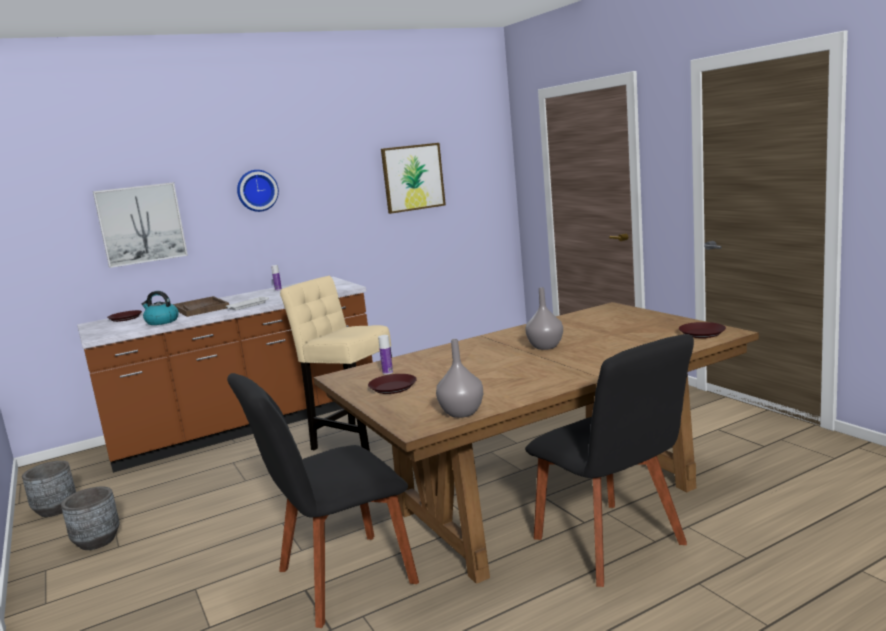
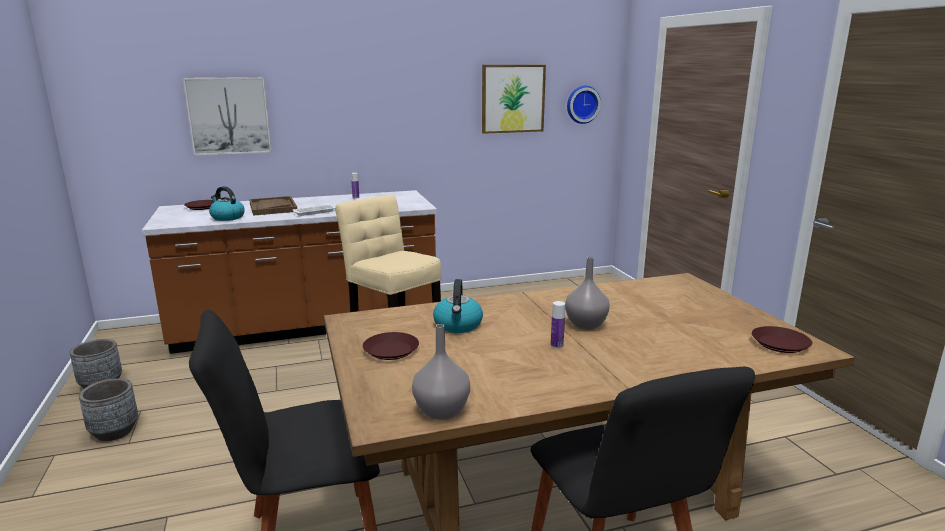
camera: 10 degrees right, 5 degrees up
wall clock [237,170,279,212] -> wall clock moved to [567,86,601,124]
bottle [378,335,393,375] -> bottle moved to [551,301,565,349]
none -> kettle [433,279,483,333]

